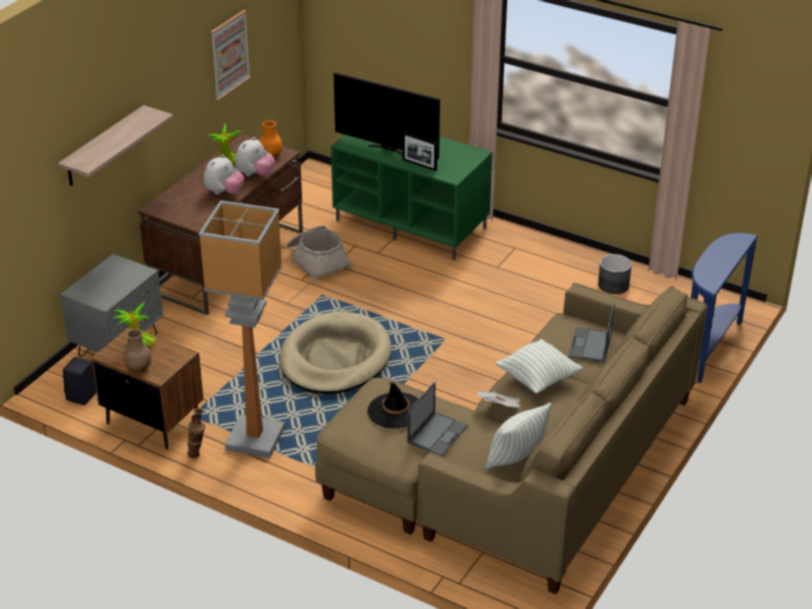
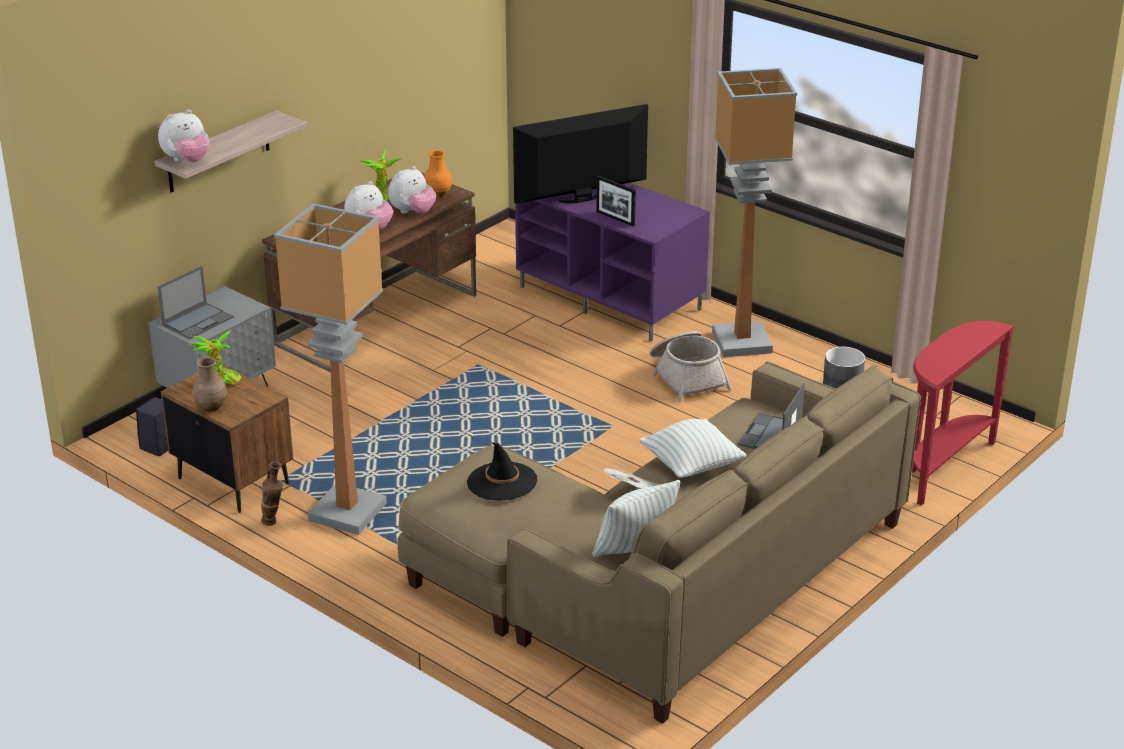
camera: 10 degrees right, 5 degrees down
picture [211,10,251,101] -> none
beige dog bed [280,312,391,394] -> none
basket [286,226,353,284] -> basket moved to [649,331,732,402]
green tv stand [331,135,492,260] -> purple tv stand [515,183,710,341]
television [334,73,440,159] -> television turned 120 degrees clockwise [513,104,648,204]
laptop [407,382,468,456] -> laptop moved to [158,266,234,339]
blue console table [691,233,758,383] -> red console table [912,321,1014,506]
none -> plush toy [158,109,210,162]
none -> floor lamp [712,68,797,357]

